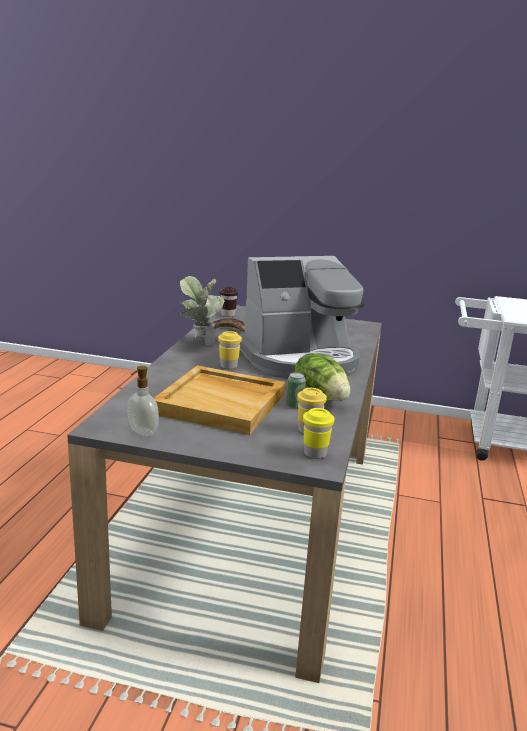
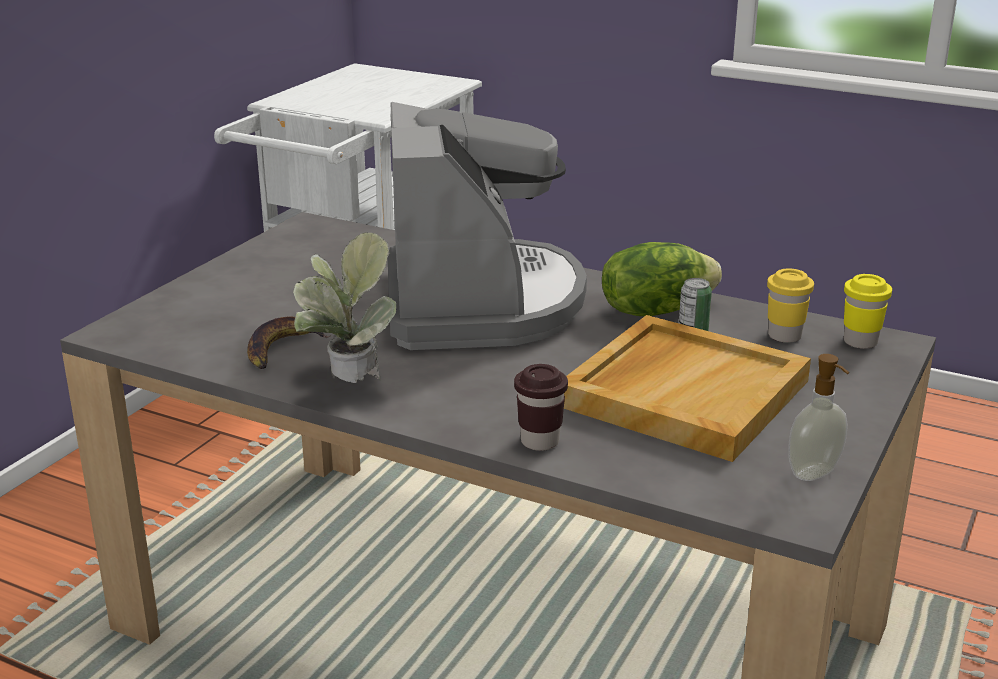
camera: 75 degrees left, 5 degrees up
yellow cup [218,331,242,369] -> none
brown cup [220,287,238,317] -> brown cup moved to [514,364,568,451]

